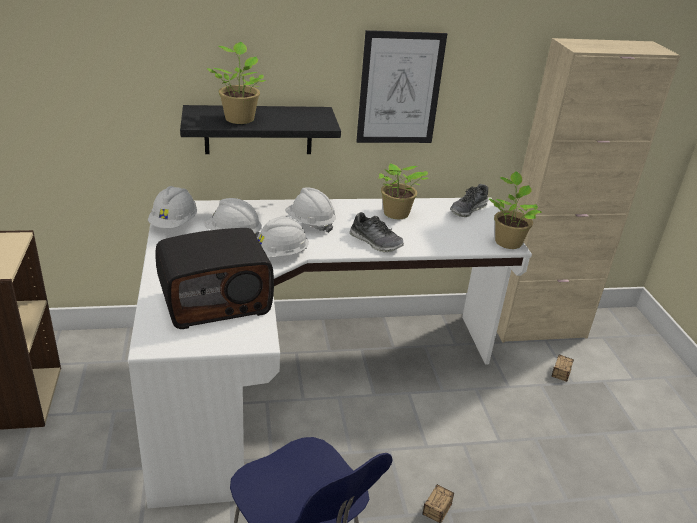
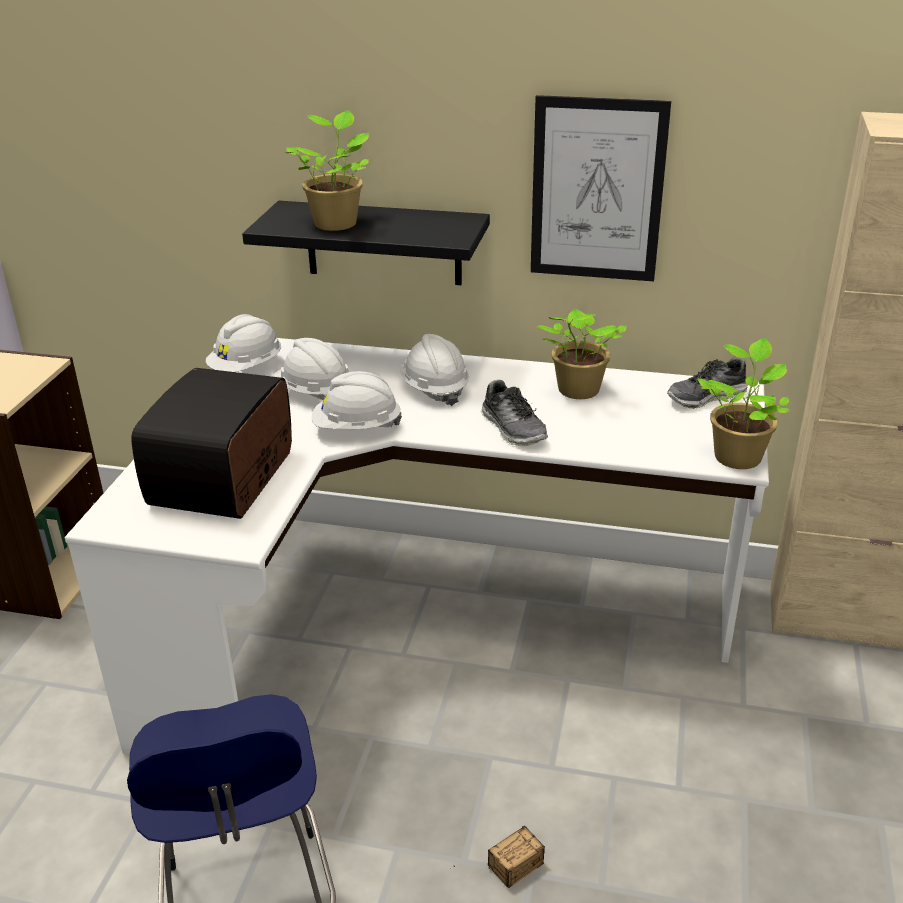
camera: 25 degrees right, 0 degrees up
radio [155,228,274,329] -> radio turned 105 degrees clockwise [131,368,292,519]
storage box [551,354,574,382] -> none

